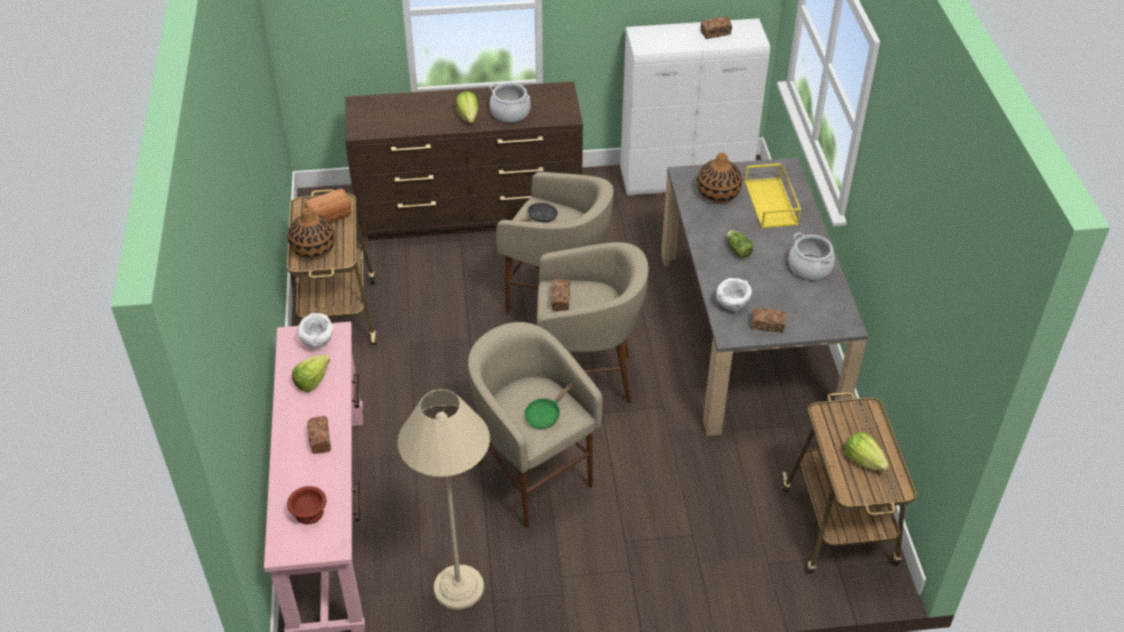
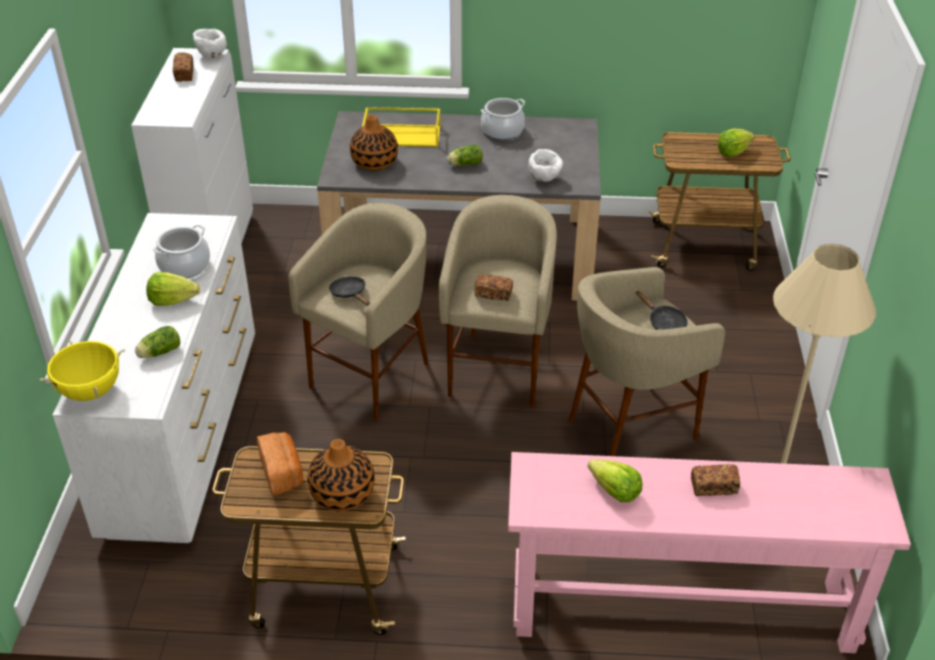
camera: 80 degrees left, 5 degrees down
brown bowl [287,486,326,525] -> none
white bowl [298,313,333,348] -> white bowl moved to [193,29,227,59]
brown dresser [345,81,583,241] -> white dresser [53,213,255,543]
green frying pan [525,384,572,429] -> black frying pan [636,291,688,330]
bread [751,308,786,333] -> none
none -> yellow cooking pot [39,340,125,401]
none -> lettuce [135,326,180,358]

